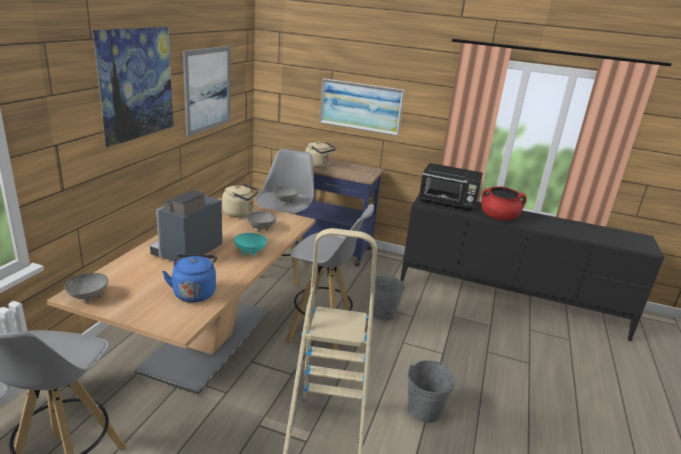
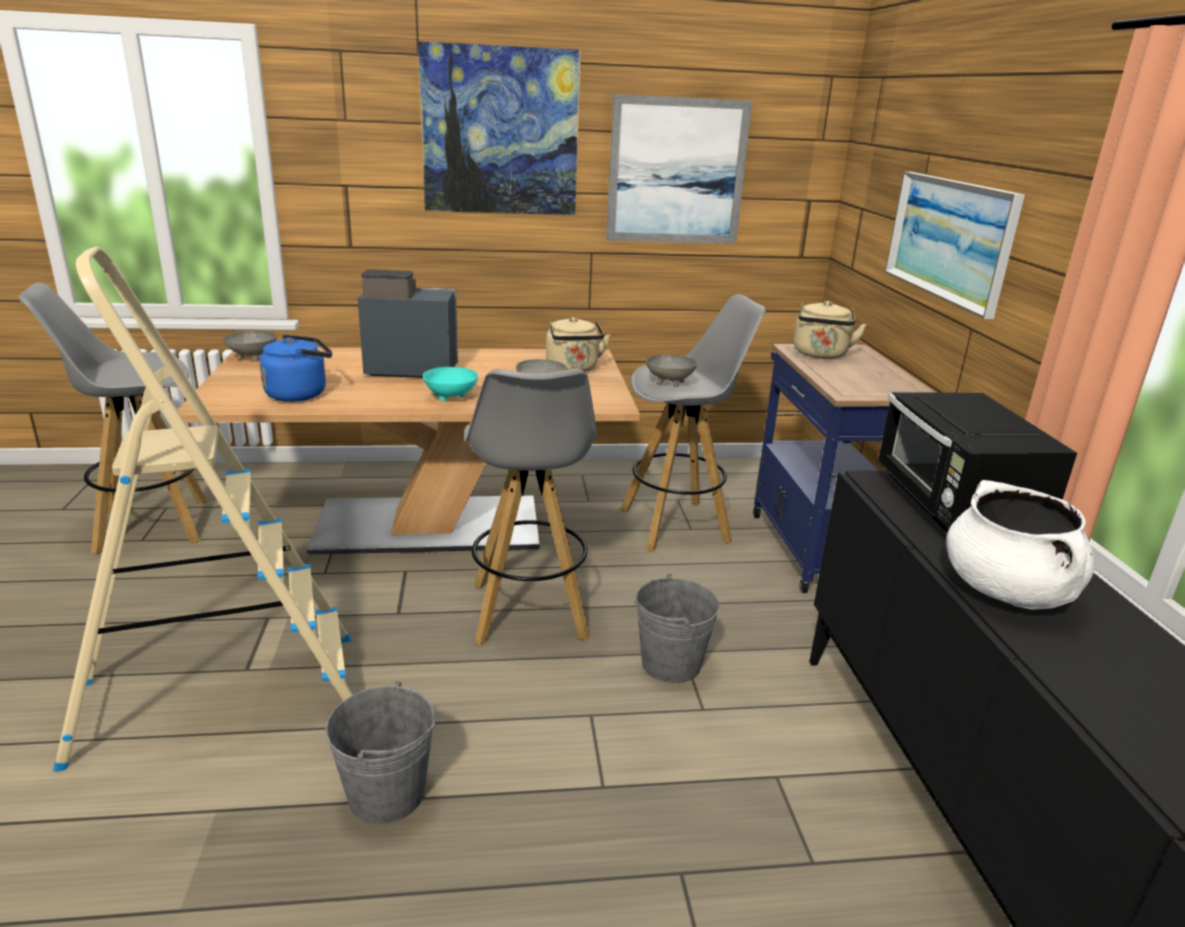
camera: 65 degrees right, 0 degrees up
red cooking pot [481,187,527,220] -> white cooking pot [946,480,1095,610]

